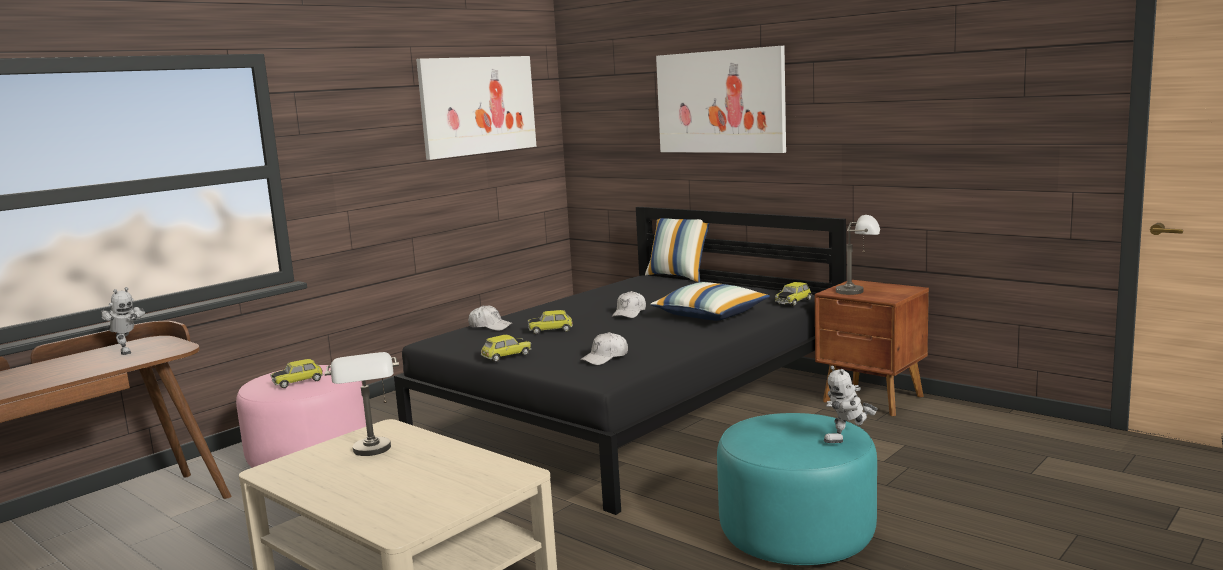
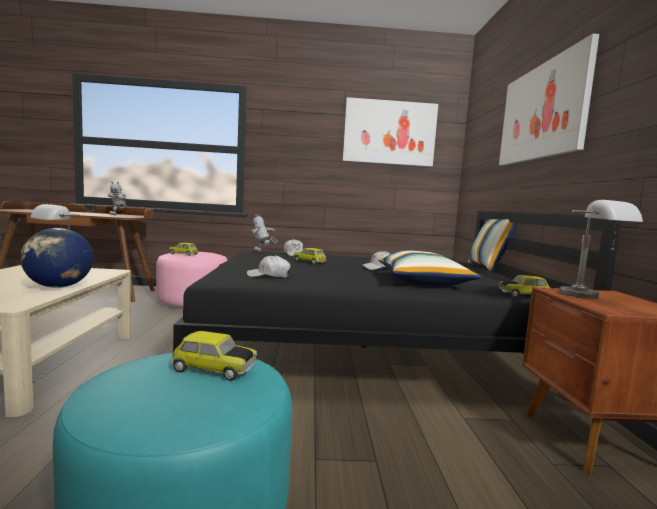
camera: 45 degrees right, 5 degrees down
toy car [481,335,531,362] -> toy car moved to [171,331,257,381]
toy robot [824,366,878,443] -> toy robot moved to [250,214,279,252]
none -> globe [20,228,93,288]

